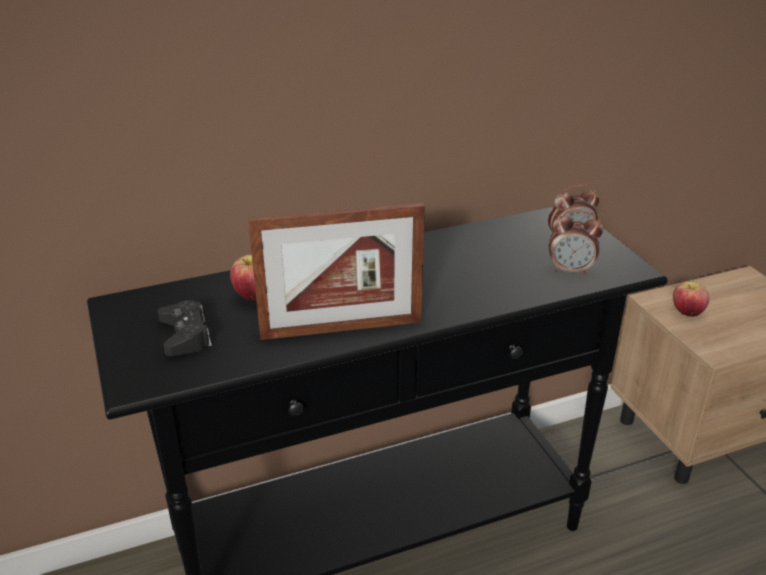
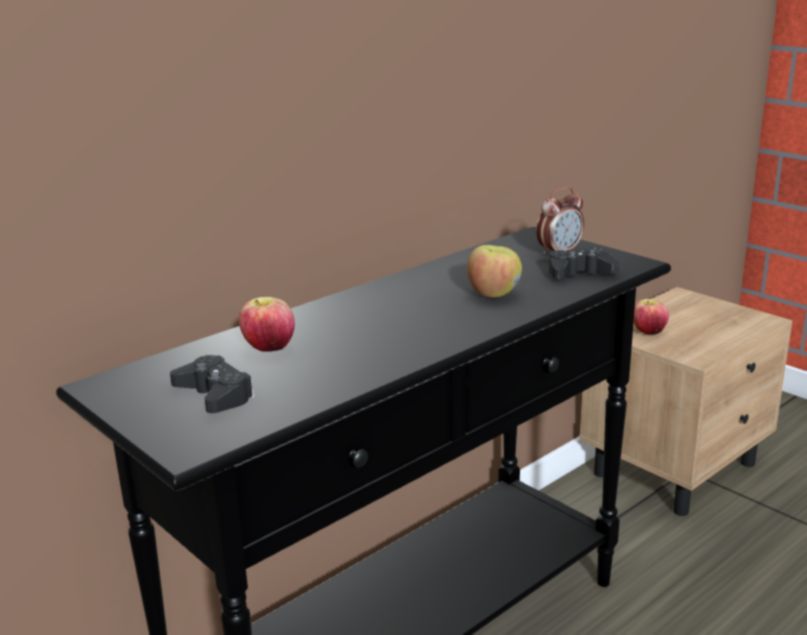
camera: 20 degrees left, 10 degrees down
picture frame [248,203,425,340] -> none
alarm clock [549,210,603,275] -> black game controller [549,247,619,279]
none -> apple [467,245,522,298]

